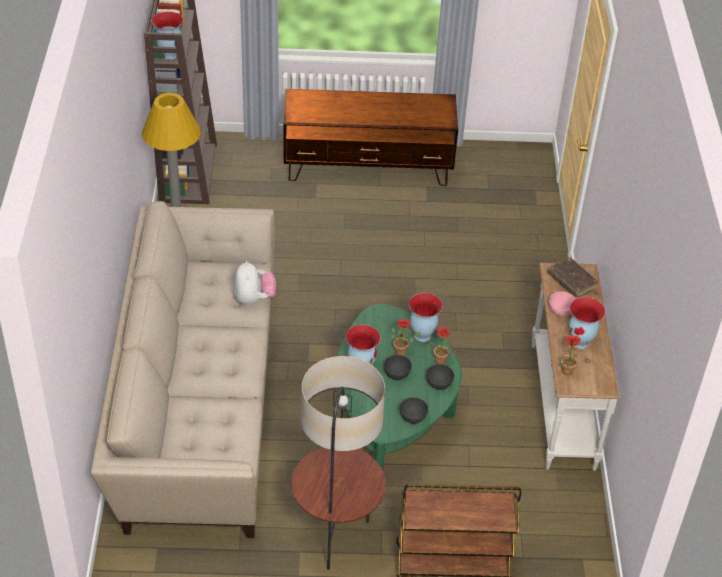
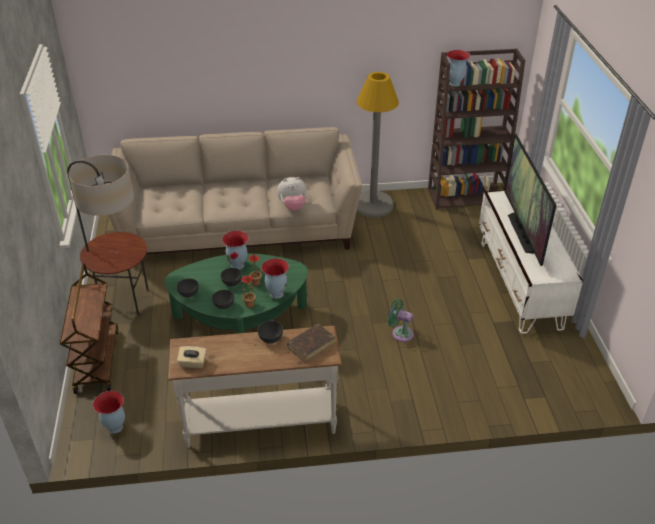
camera: 85 degrees right, 5 degrees down
brown tv stand [284,89,458,186] -> white tv stand [479,190,583,334]
pink bowl [549,291,576,316] -> grey bowl [258,321,283,344]
potted plant [561,335,583,375] -> none
vase [569,297,605,349] -> vase moved to [93,391,125,434]
none -> beige tissue box [177,346,207,368]
none -> green fan [387,299,414,342]
none -> television [504,134,557,266]

